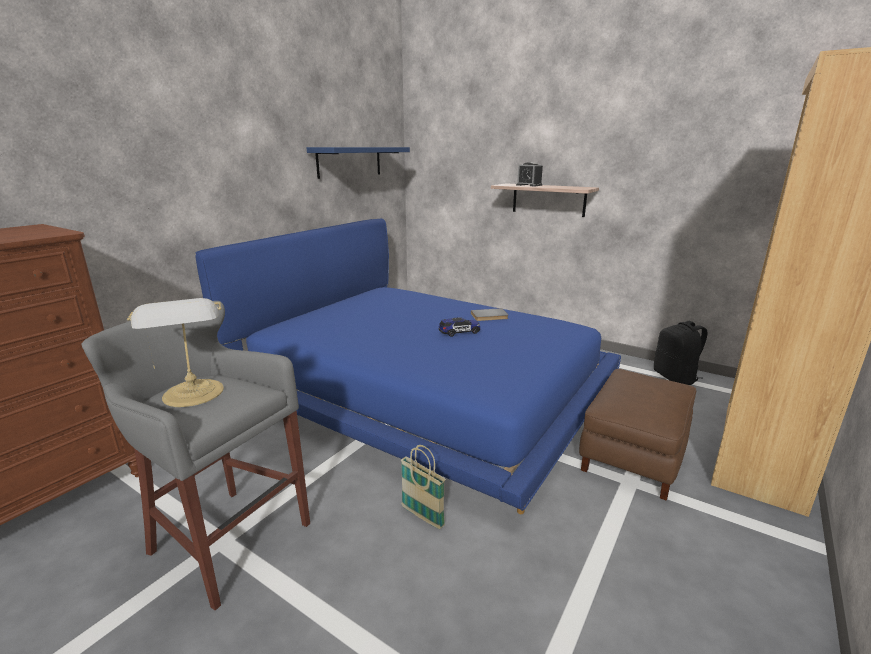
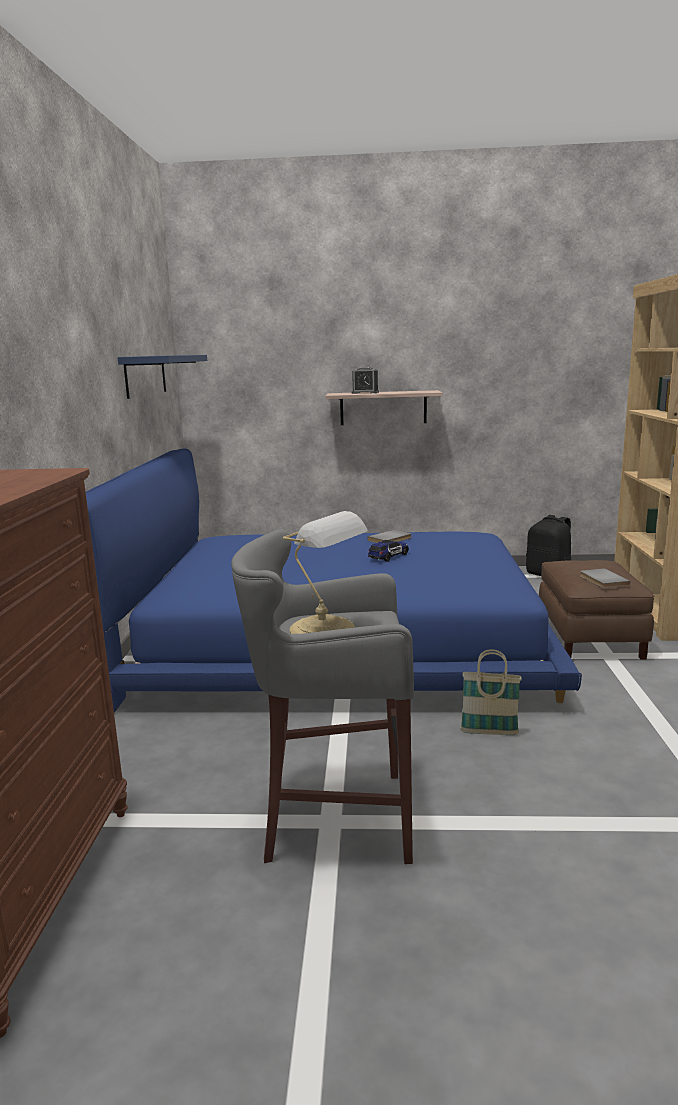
camera: 30 degrees left, 5 degrees down
none -> grey book [580,568,630,589]

